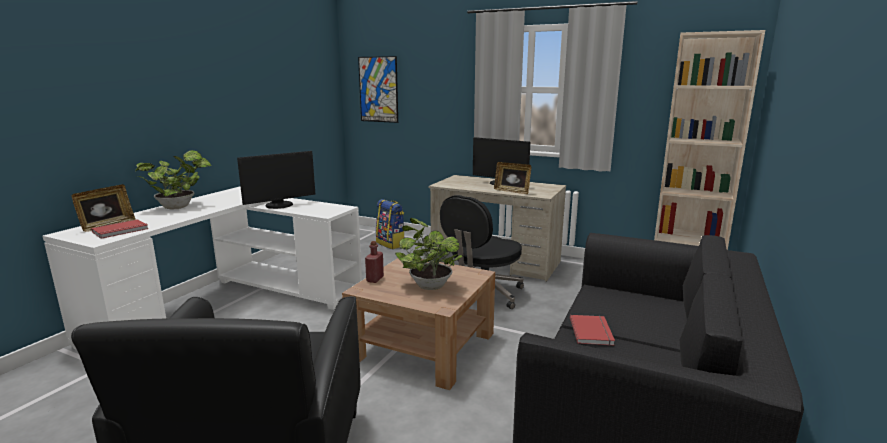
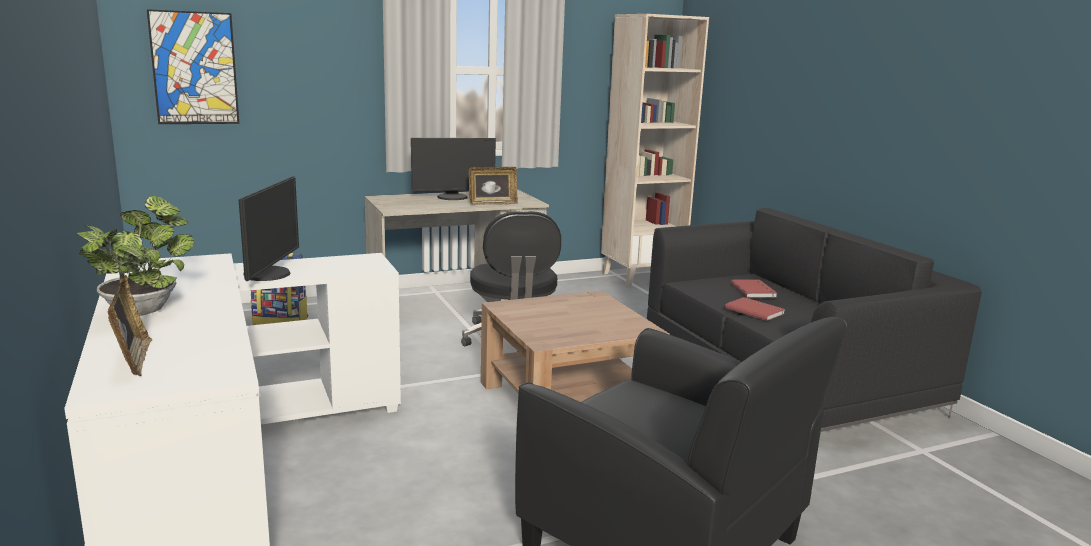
camera: 50 degrees left, 0 degrees up
red book [91,219,148,239] -> red book moved to [731,279,777,298]
red bottle [365,241,384,283] -> none
potted plant [395,218,463,290] -> none

